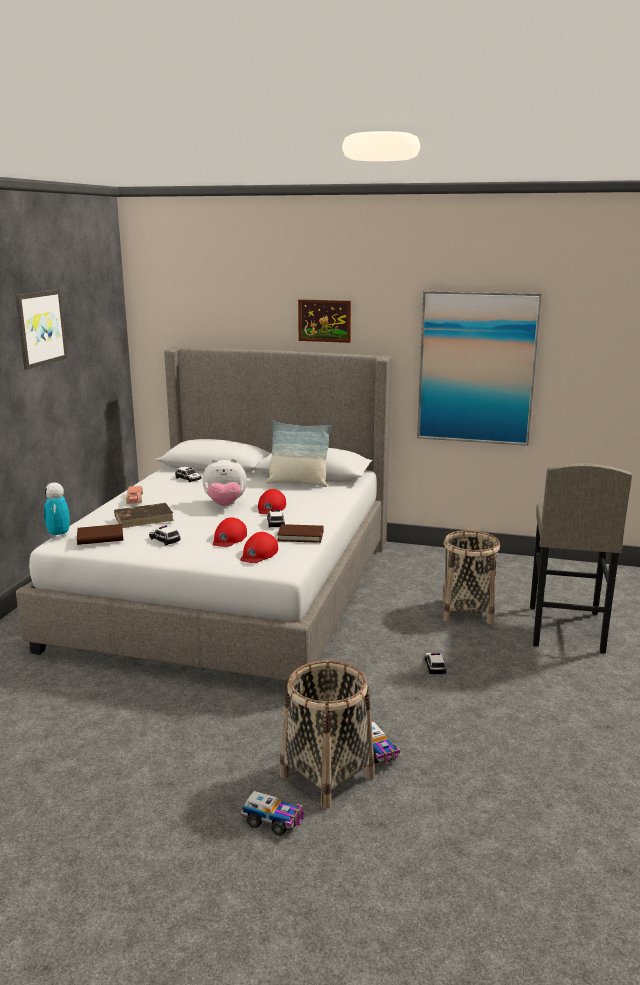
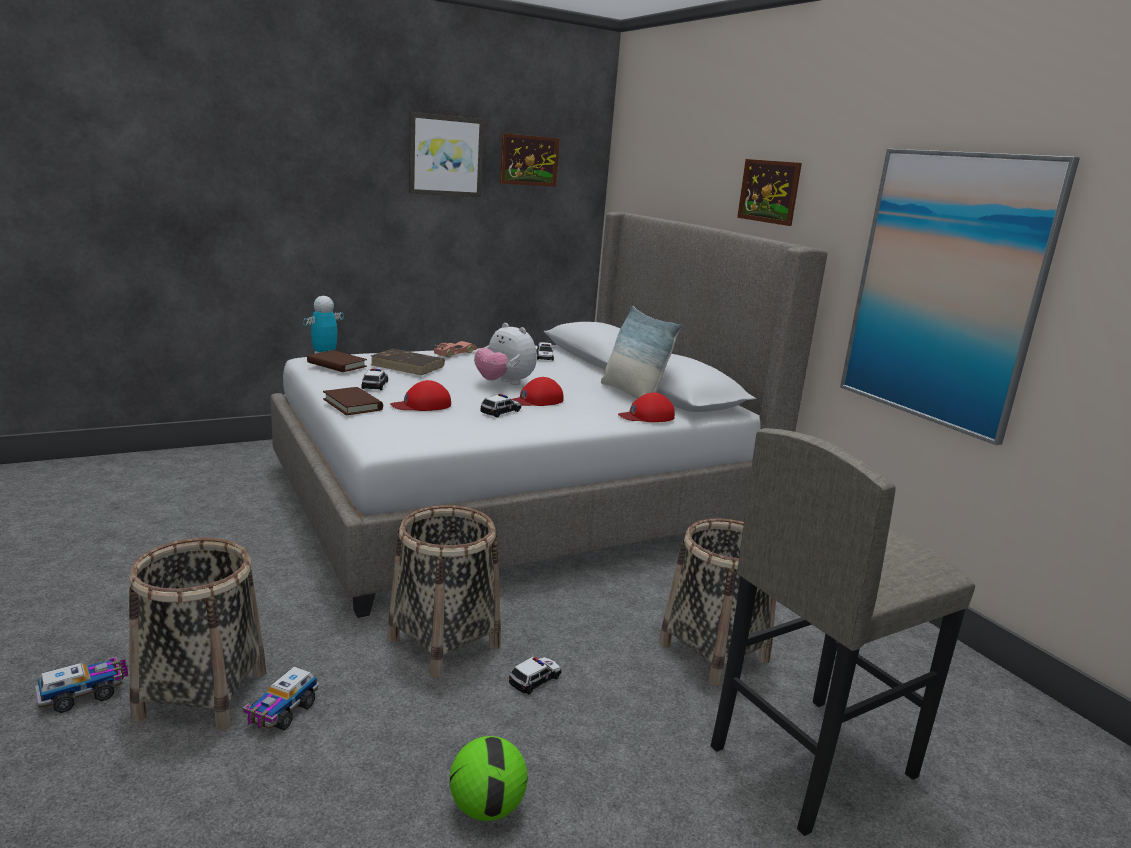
camera: 45 degrees right, 0 degrees up
red cap [240,532,278,563] -> red cap moved to [618,393,675,422]
toy truck [241,791,303,836] -> toy truck turned 105 degrees counterclockwise [35,657,128,713]
brown book [277,524,324,543] -> brown book moved to [323,387,383,415]
none -> basket [387,505,501,677]
none -> football [450,736,528,821]
none -> picture [500,133,560,187]

